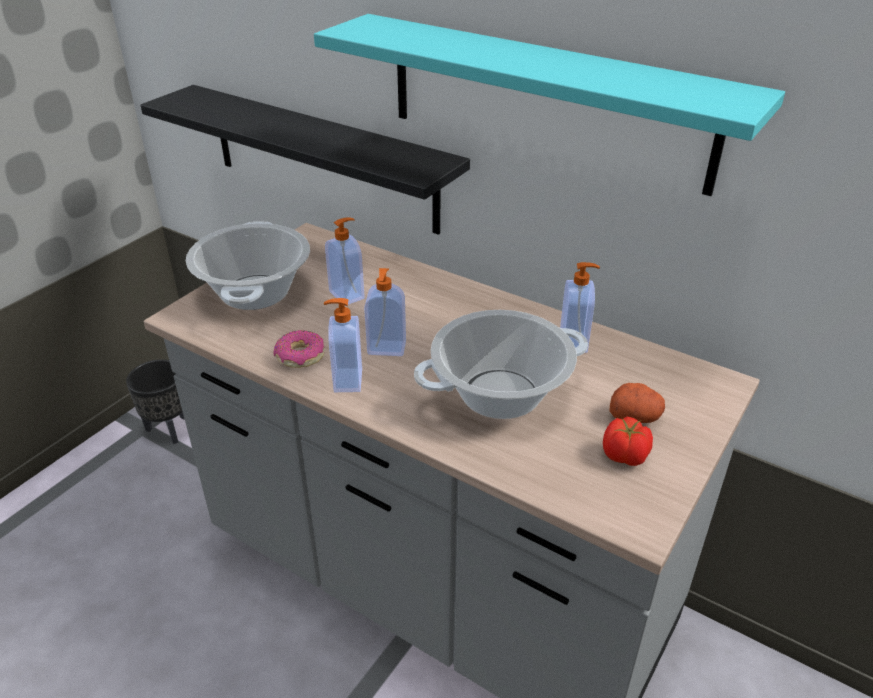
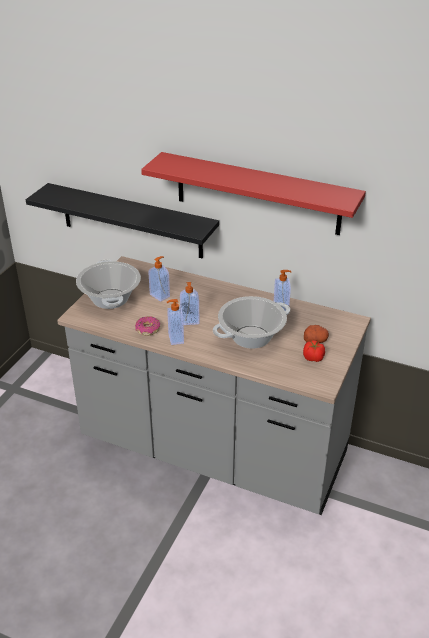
camera: 10 degrees left, 0 degrees up
black planter [126,359,185,444] -> none
turquoise shelf [314,14,785,196] -> red shelf [141,152,366,235]

